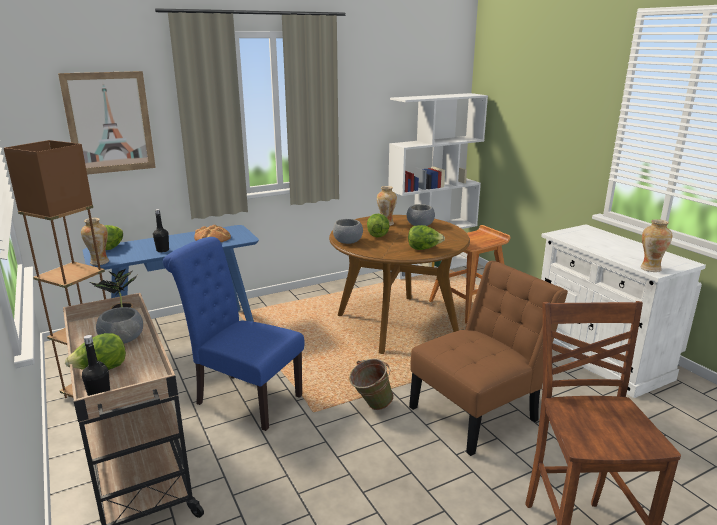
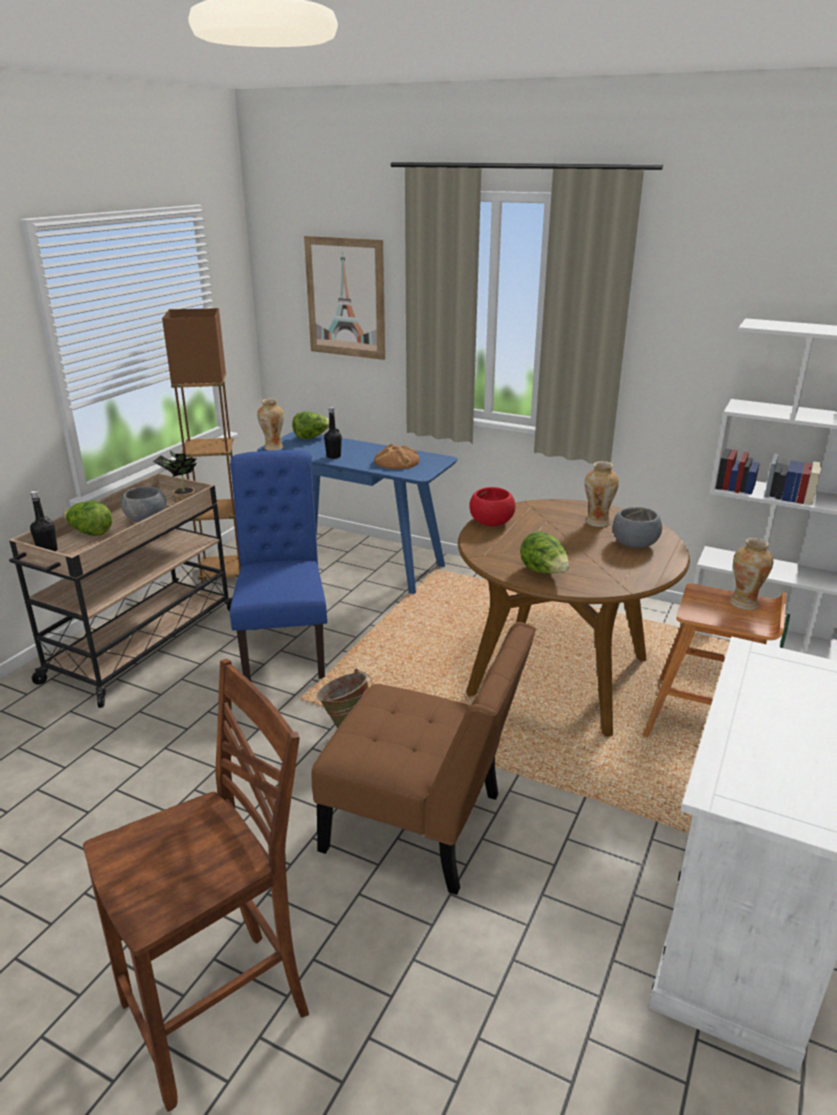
camera: 55 degrees right, 5 degrees up
grey bowl [333,219,363,244] -> red bowl [469,487,516,526]
lettuce [367,214,389,237] -> none
vase [640,219,672,272] -> vase moved to [730,538,773,610]

